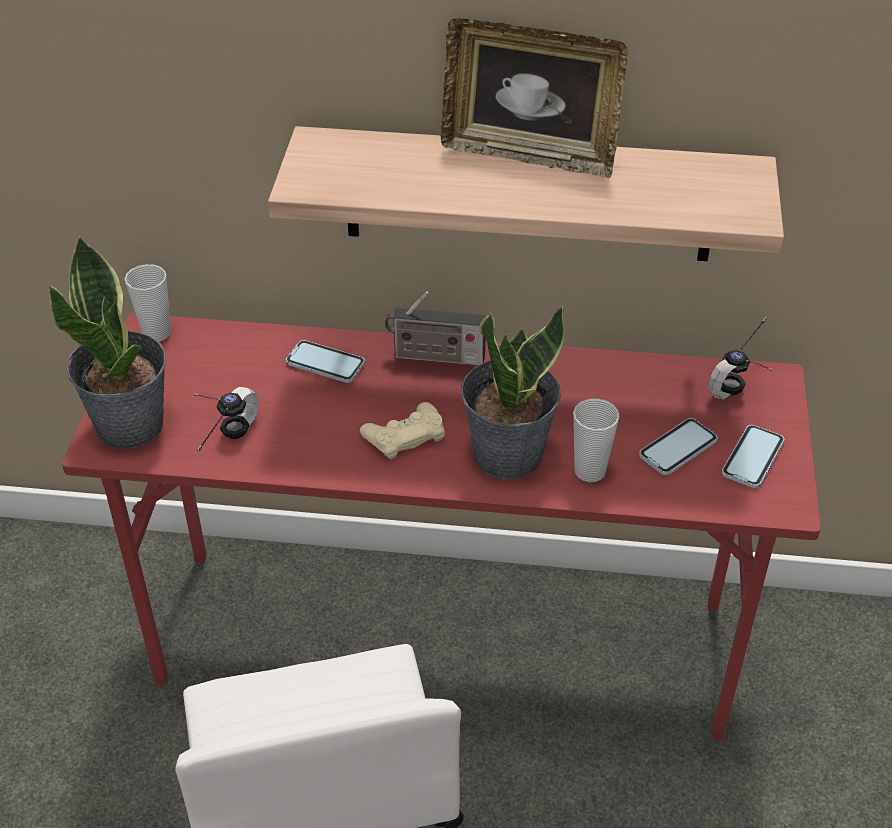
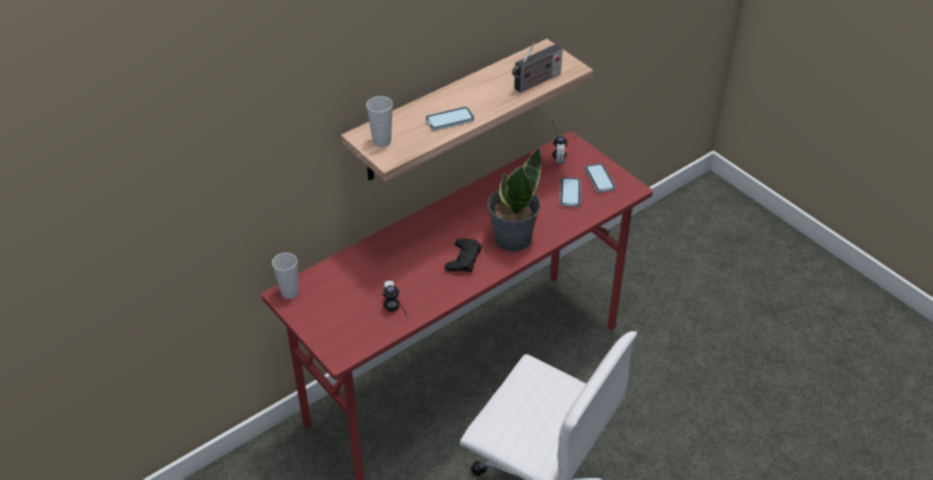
camera: 45 degrees left, 0 degrees up
potted plant [49,236,166,449] -> none
phone [286,340,365,383] -> phone moved to [425,107,475,131]
beige game controller [360,402,445,459] -> black game controller [445,238,482,273]
radio [385,291,486,366] -> radio moved to [512,43,563,93]
picture frame [441,18,628,178] -> none
cup [573,398,619,482] -> cup moved to [366,96,393,147]

